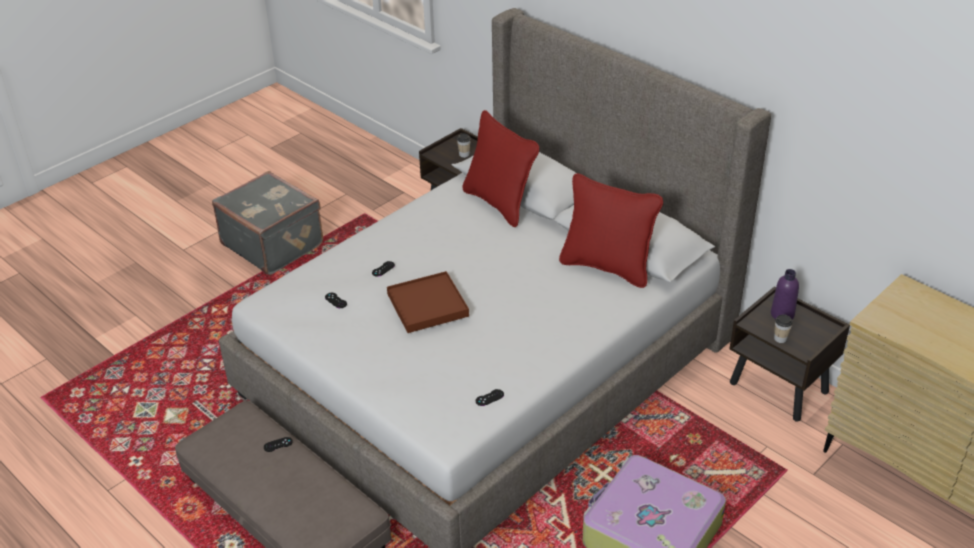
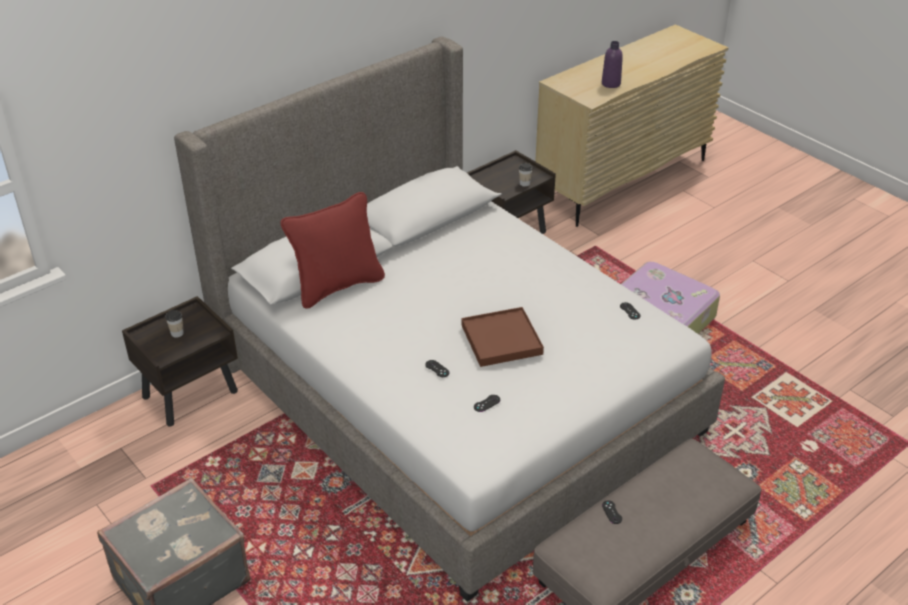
camera: 85 degrees left, 0 degrees up
red pillow [559,173,663,288] -> none
purple bottle [771,269,799,319] -> purple bottle moved to [602,41,623,88]

